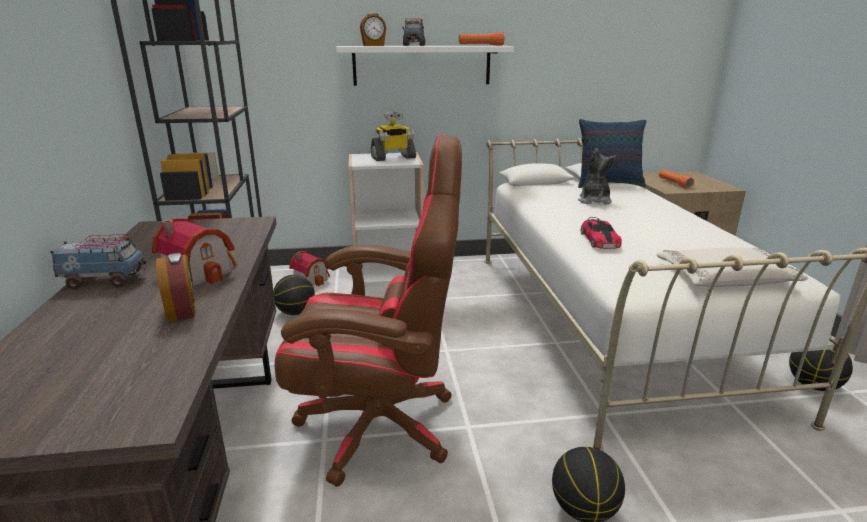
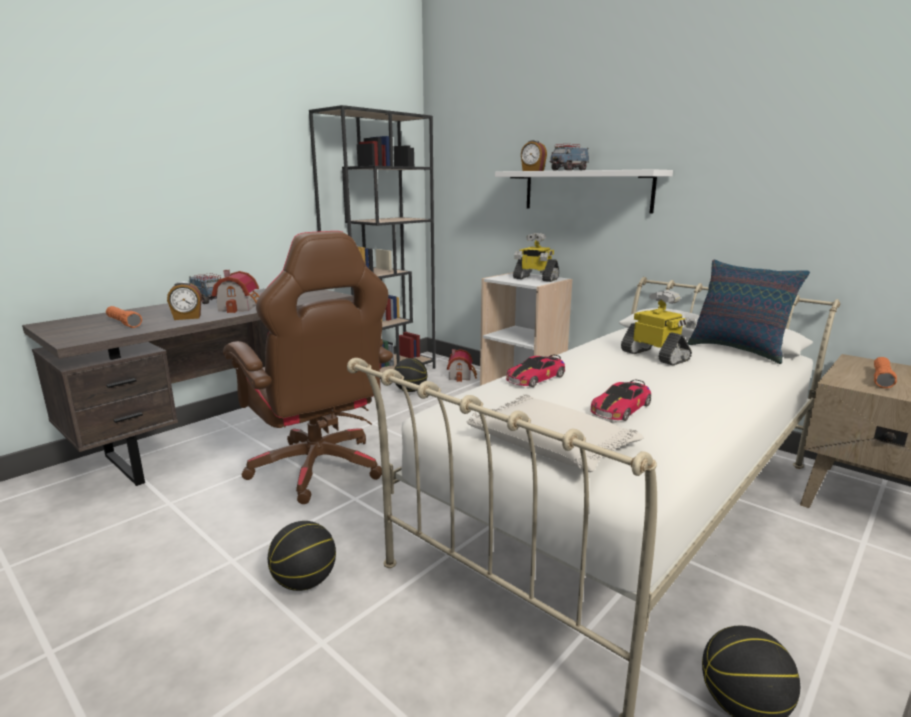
camera: 50 degrees right, 5 degrees down
alarm clock [156,253,195,322] -> alarm clock turned 45 degrees clockwise [167,281,202,320]
orange flashlight [459,32,505,46] -> orange flashlight moved to [106,306,142,328]
plush toy [578,148,616,205] -> toy robot [621,290,696,365]
none -> toy car [591,380,651,421]

